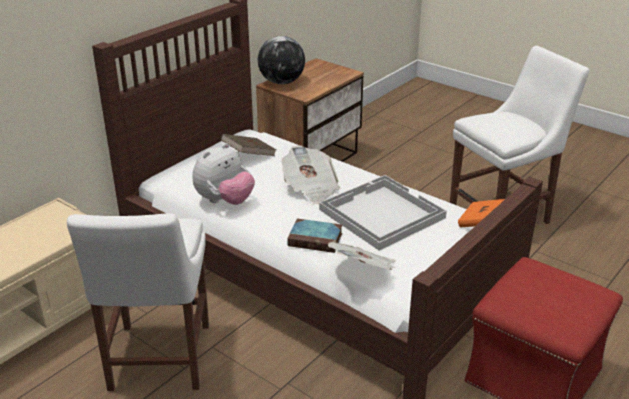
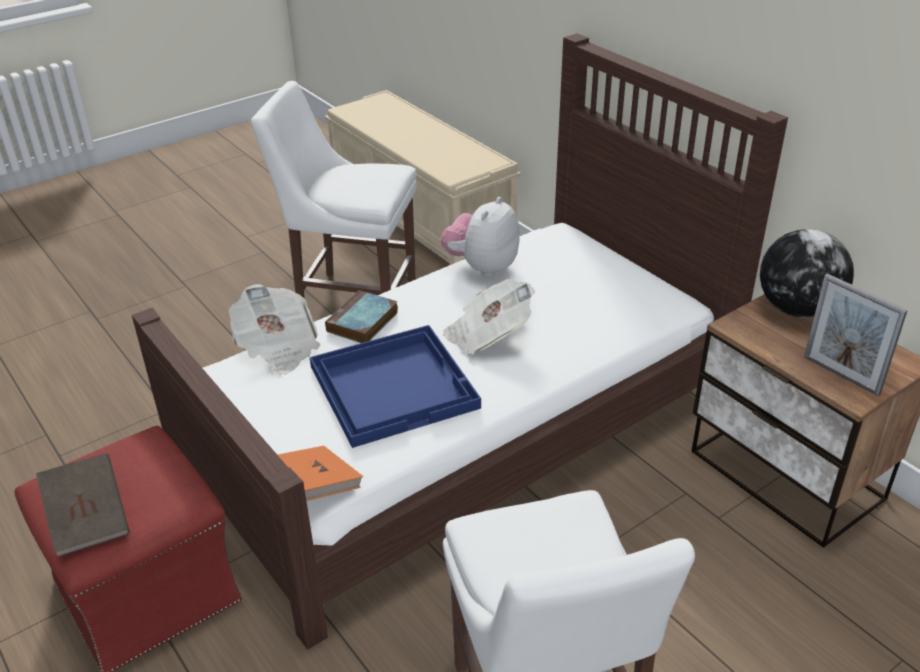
camera: 105 degrees right, 5 degrees up
plush toy [192,143,255,205] -> plush toy turned 60 degrees clockwise [441,197,520,277]
brown book [221,134,276,156] -> brown book moved to [36,453,130,557]
white tray [319,175,447,250] -> blue tray [310,325,481,448]
none -> picture frame [804,274,908,396]

